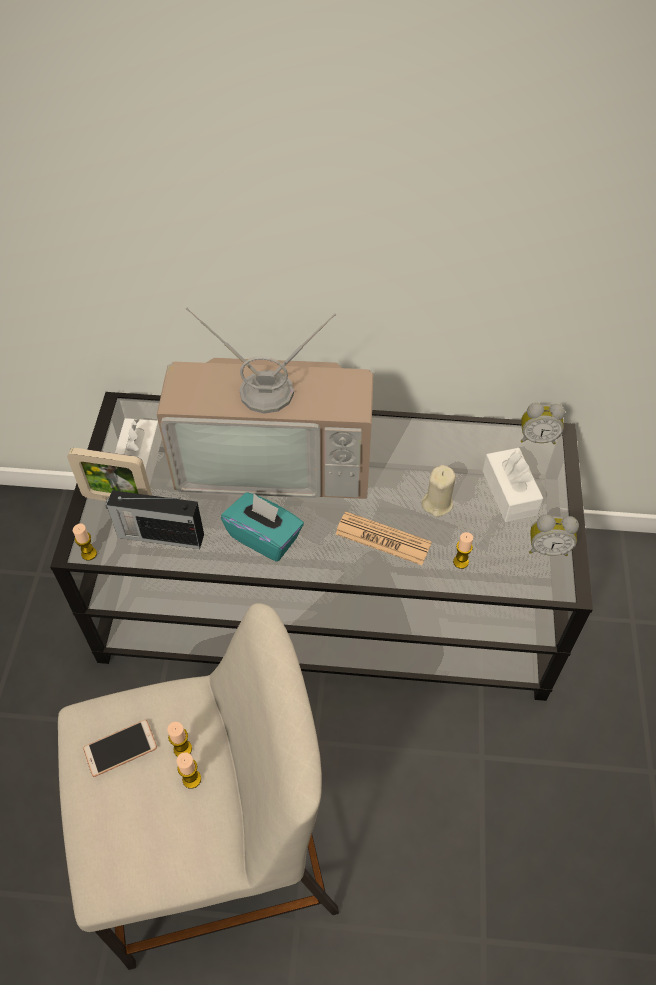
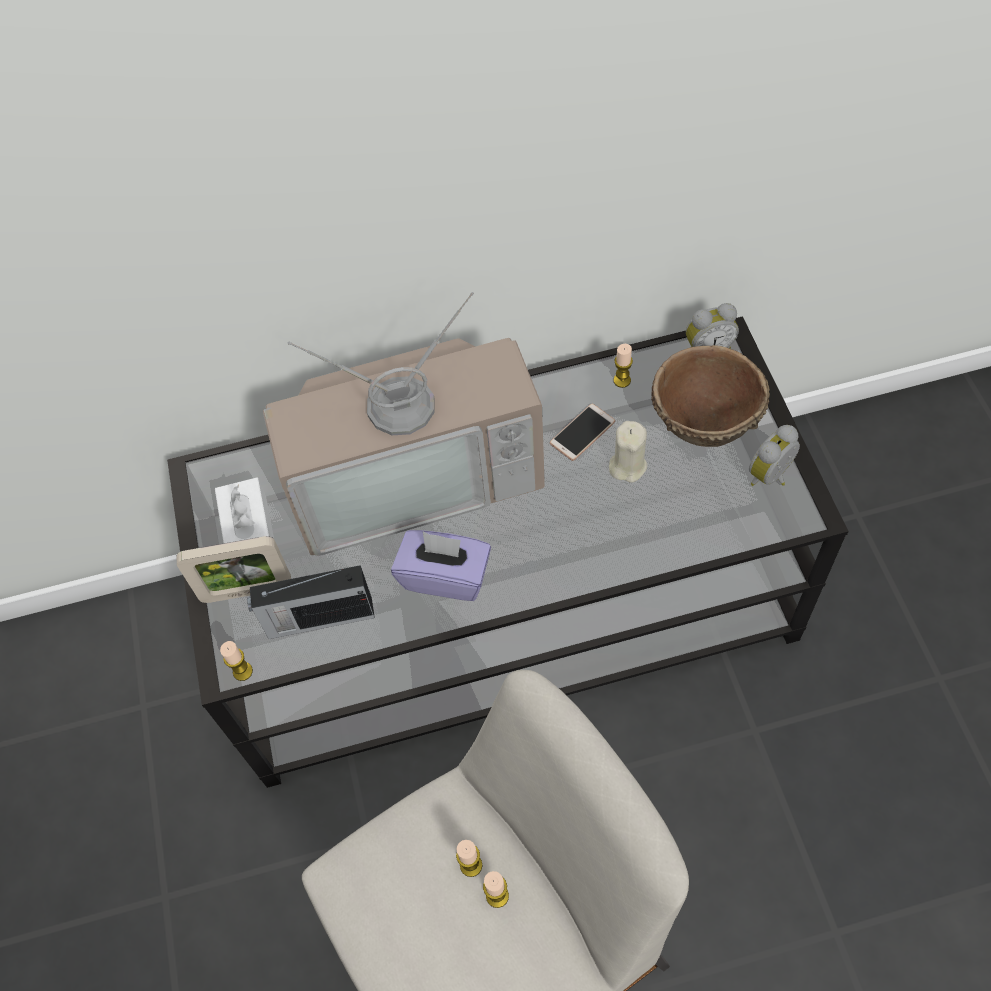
camera: 15 degrees left, 5 degrees up
phone [83,720,157,777] -> phone moved to [550,404,615,461]
turquoise tissue box [221,492,304,562] -> purple tissue box [391,530,491,601]
newspaper [335,512,432,565] -> none
candle [453,532,473,569] -> candle moved to [613,344,633,388]
white tissue box [483,448,543,522] -> brown bowl [651,345,770,447]
alarm clock [529,515,579,556] -> alarm clock turned 150 degrees clockwise [749,425,800,486]

